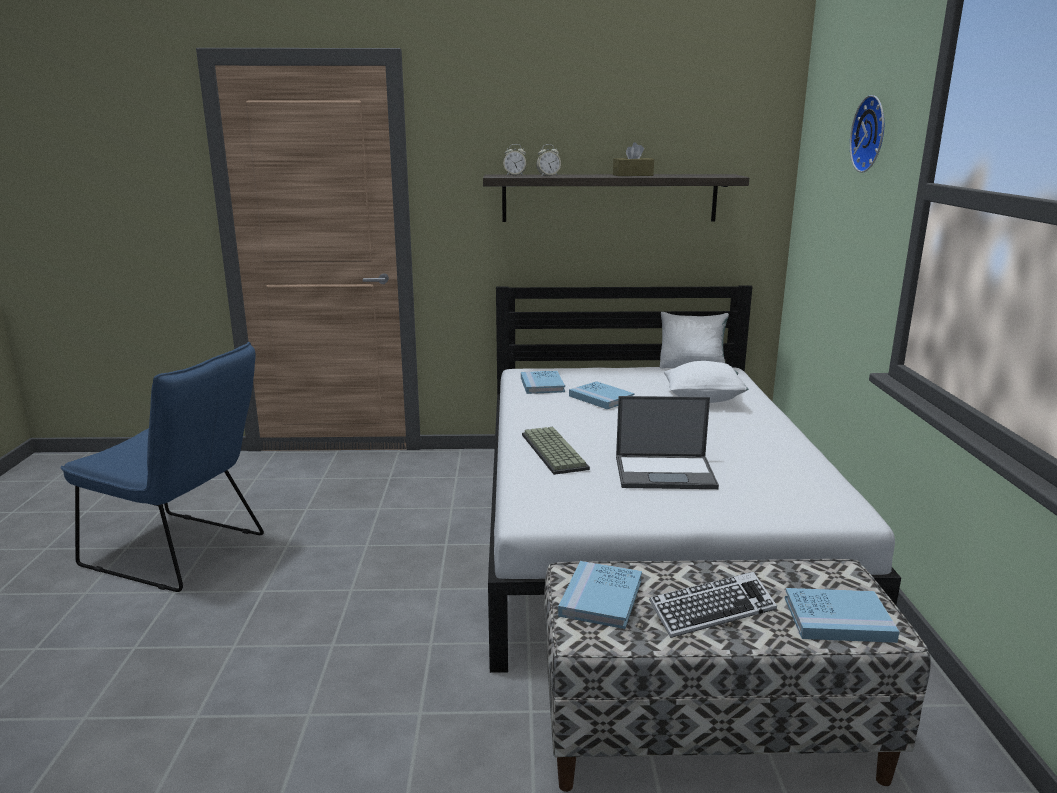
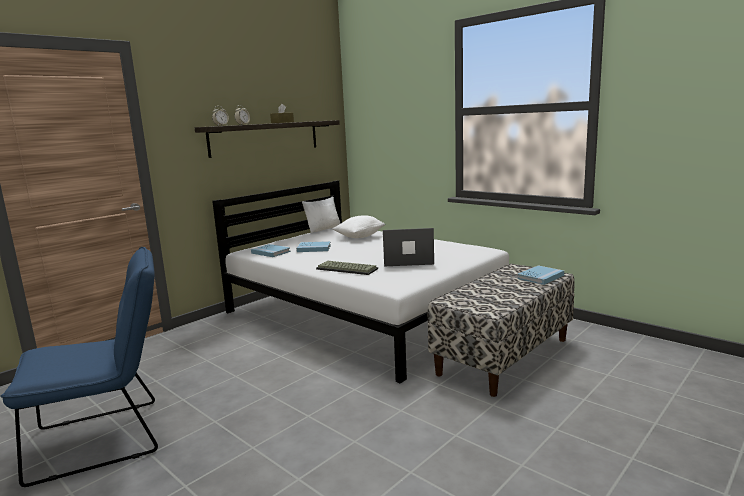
camera: 45 degrees left, 5 degrees down
blue book [558,561,642,629] -> none
laptop [616,396,719,489] -> laptop turned 135 degrees counterclockwise [383,228,434,266]
keyboard [649,572,777,638] -> none
wall clock [850,95,884,173] -> none

